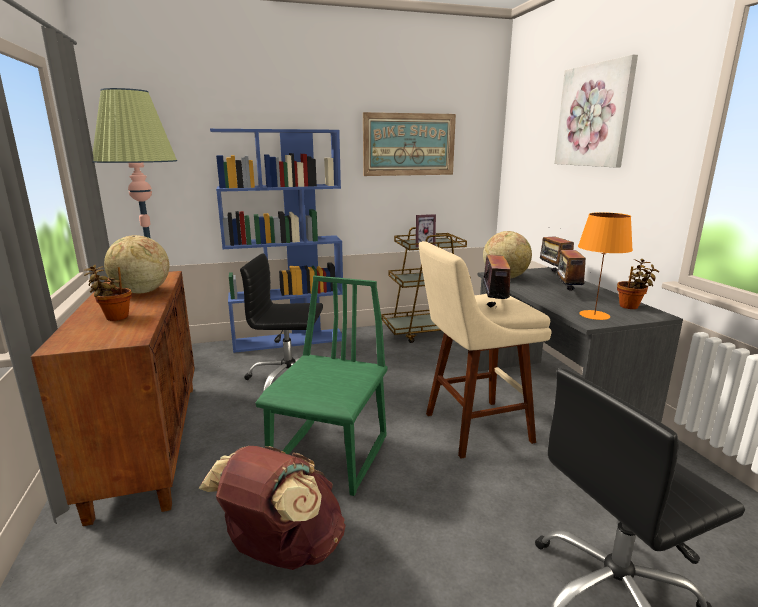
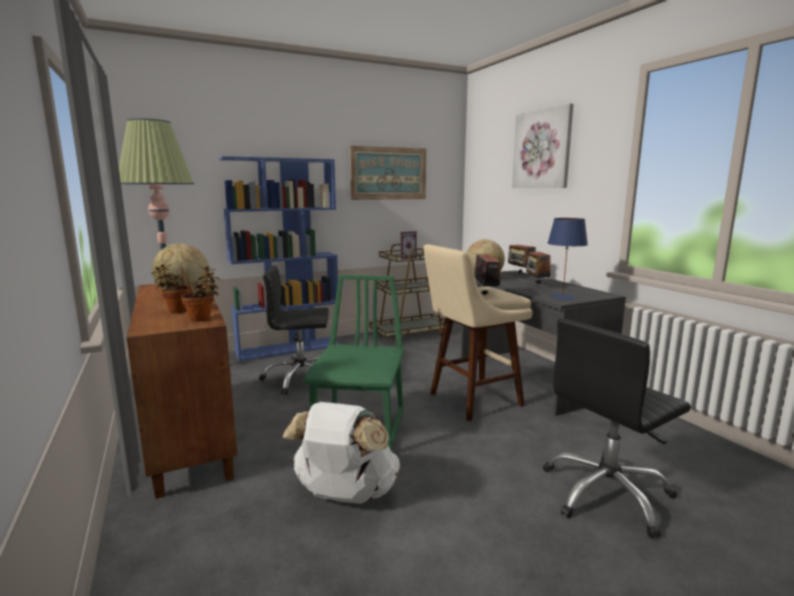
camera: 10 degrees left, 5 degrees down
brown backpack [198,446,346,570] -> white backpack [283,402,400,504]
orange table lamp [578,212,633,320] -> blue table lamp [547,218,588,300]
potted plant [617,259,659,309] -> potted plant moved to [181,266,220,322]

